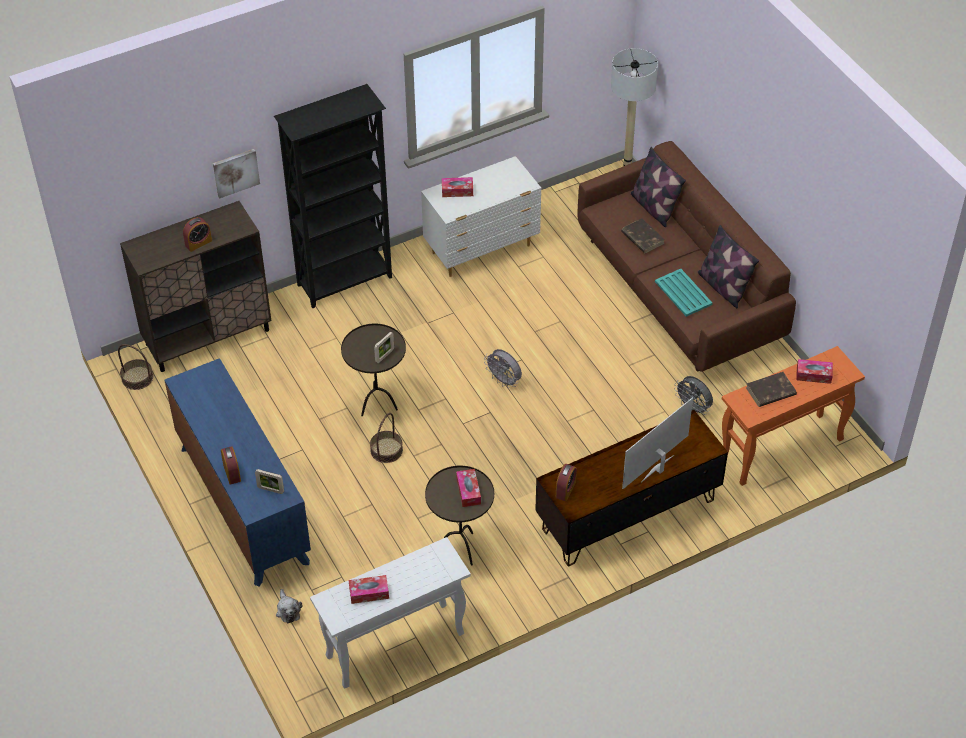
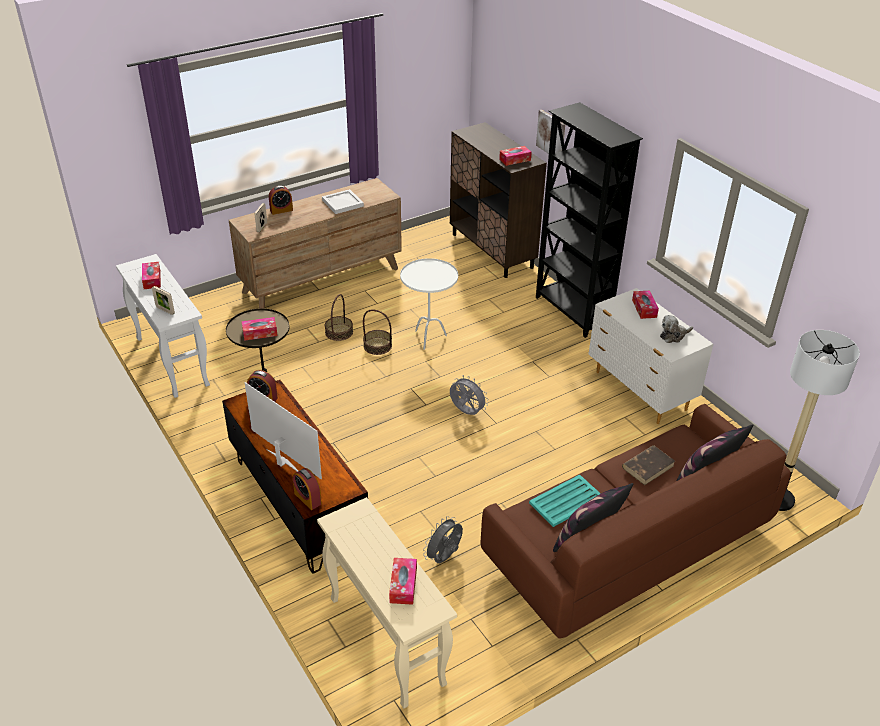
camera: 85 degrees right, 10 degrees down
basket [118,344,153,390] -> basket moved to [325,294,353,341]
blue dresser [164,358,311,587] -> brown dresser [229,178,402,309]
alarm clock [183,217,212,252] -> alarm clock moved to [293,468,322,510]
plush toy [276,589,302,623] -> plush toy moved to [660,315,693,343]
brown side table [341,324,406,416] -> white side table [400,258,458,350]
picture frame [374,332,394,363] -> picture frame moved to [152,286,175,315]
grey fan [484,349,522,388] -> grey fan turned 90 degrees clockwise [450,375,488,415]
orange console table [722,346,865,486] -> beige console table [317,497,457,709]
brown book [746,372,797,407] -> none
none -> white tray [322,189,364,214]
none -> tissue box [499,146,532,166]

